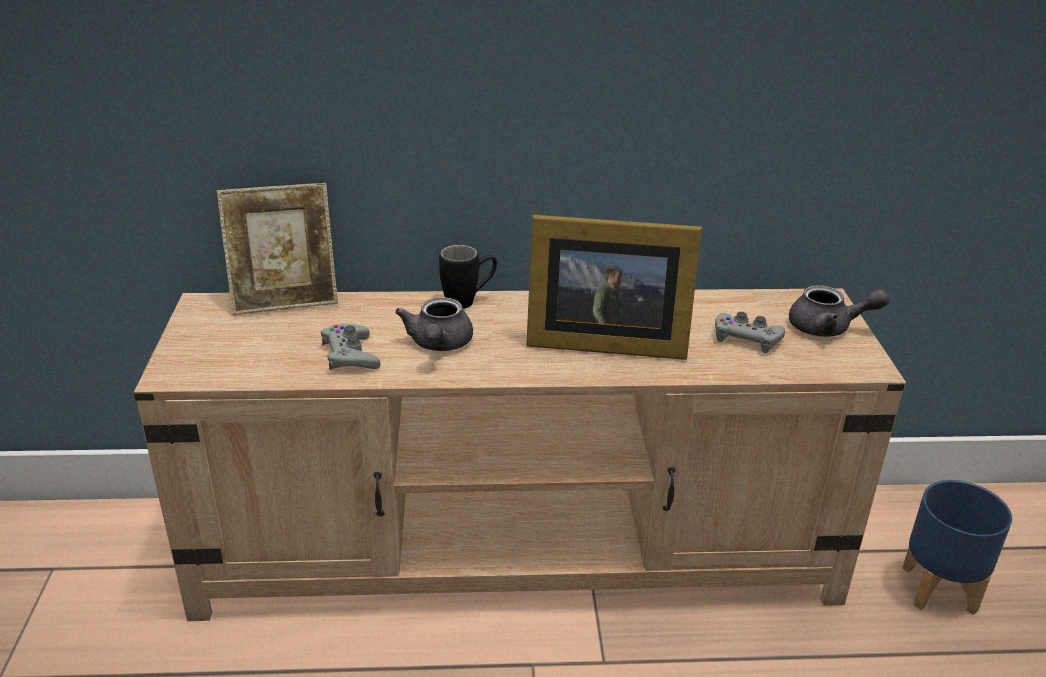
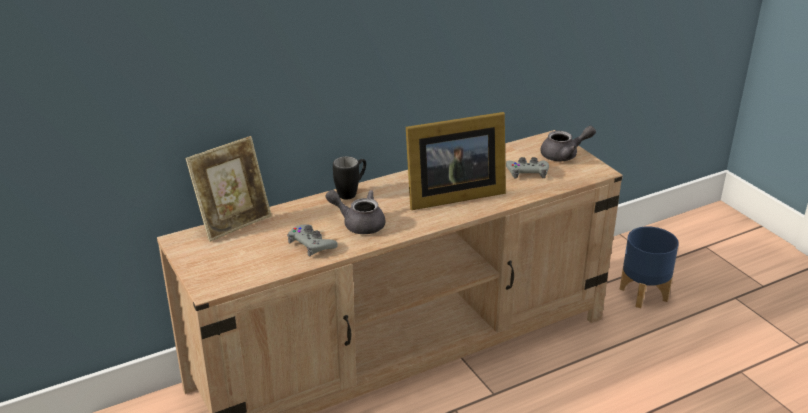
camera: 25 degrees left, 0 degrees up
grey teapot [395,297,473,351] -> grey teapot turned 135 degrees clockwise [325,190,385,234]

